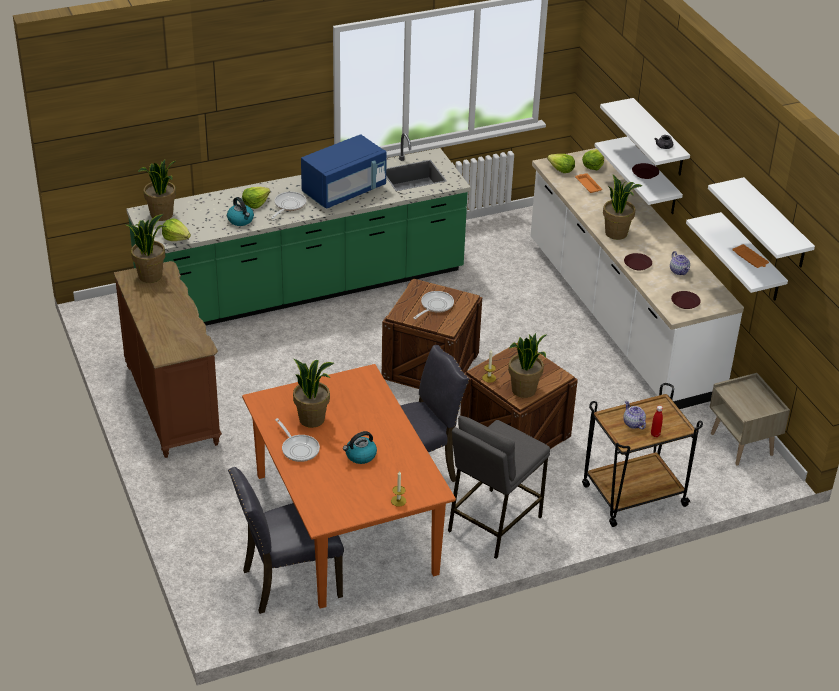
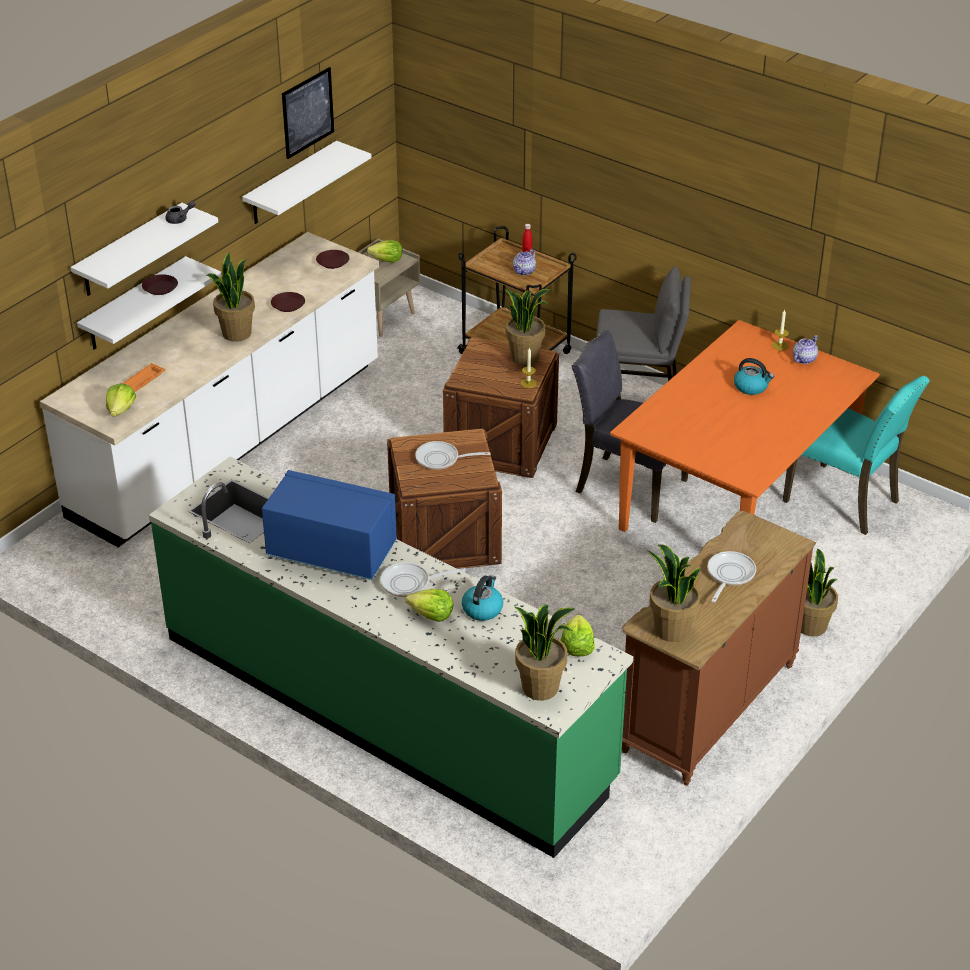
camera: 120 degrees left, 0 degrees up
grey chair [228,467,344,614] -> turquoise chair [783,376,930,535]
frying pan [275,418,320,462] -> frying pan moved to [708,551,756,602]
potted plant [293,359,334,428] -> potted plant moved to [801,549,838,637]
lettuce [582,149,604,170] -> lettuce moved to [367,240,402,263]
teapot [670,251,690,275] -> teapot moved to [793,335,818,364]
white shelf [708,177,815,268] -> picture [282,67,334,159]
orange tray [732,244,769,268] -> none

